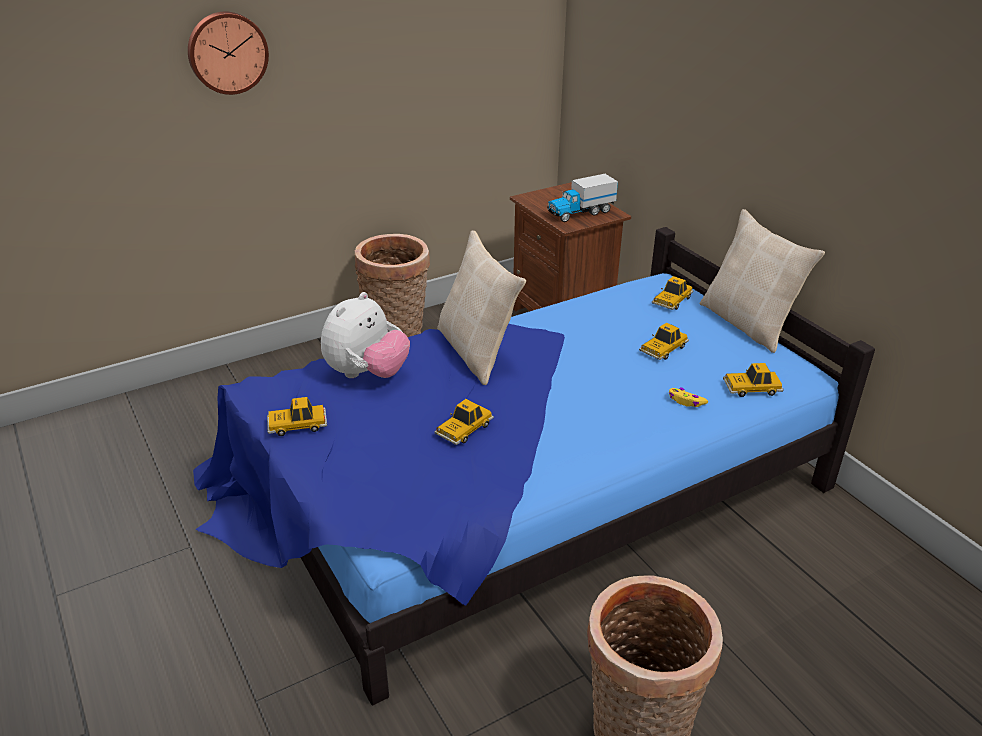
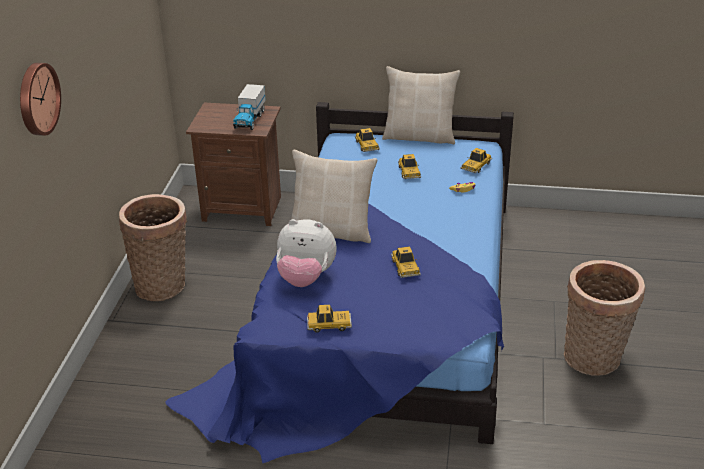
camera: 50 degrees left, 0 degrees up
toy car [267,397,327,436] -> toy car turned 120 degrees counterclockwise [307,305,352,333]
plush toy [321,292,410,378] -> plush toy turned 120 degrees clockwise [276,219,337,287]

